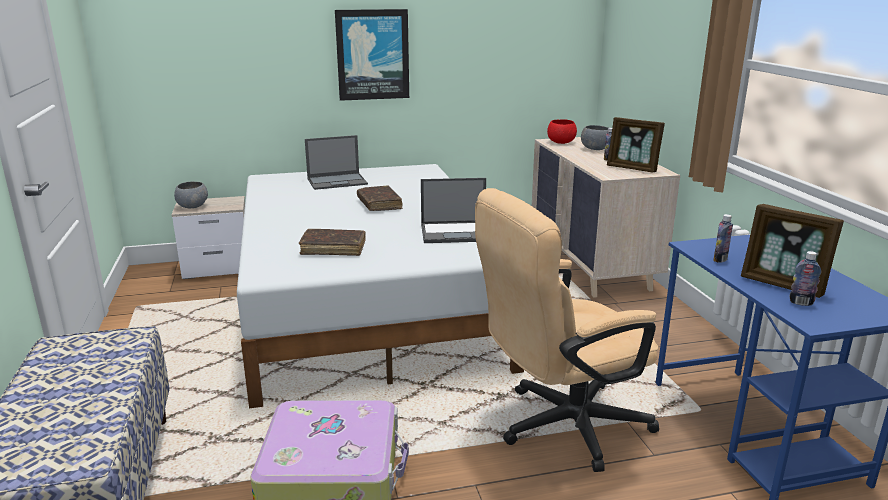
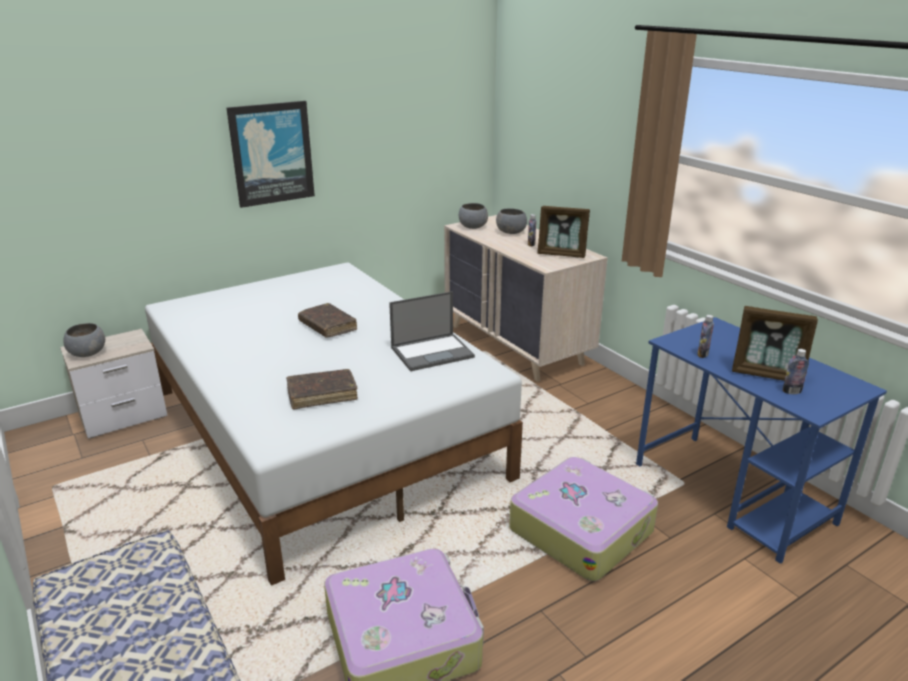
camera: 20 degrees left, 5 degrees up
laptop [305,135,368,190] -> none
beige office chair [475,188,659,472] -> suitcase [509,457,658,581]
red bowl [547,119,577,144] -> grey bowl [459,203,488,229]

